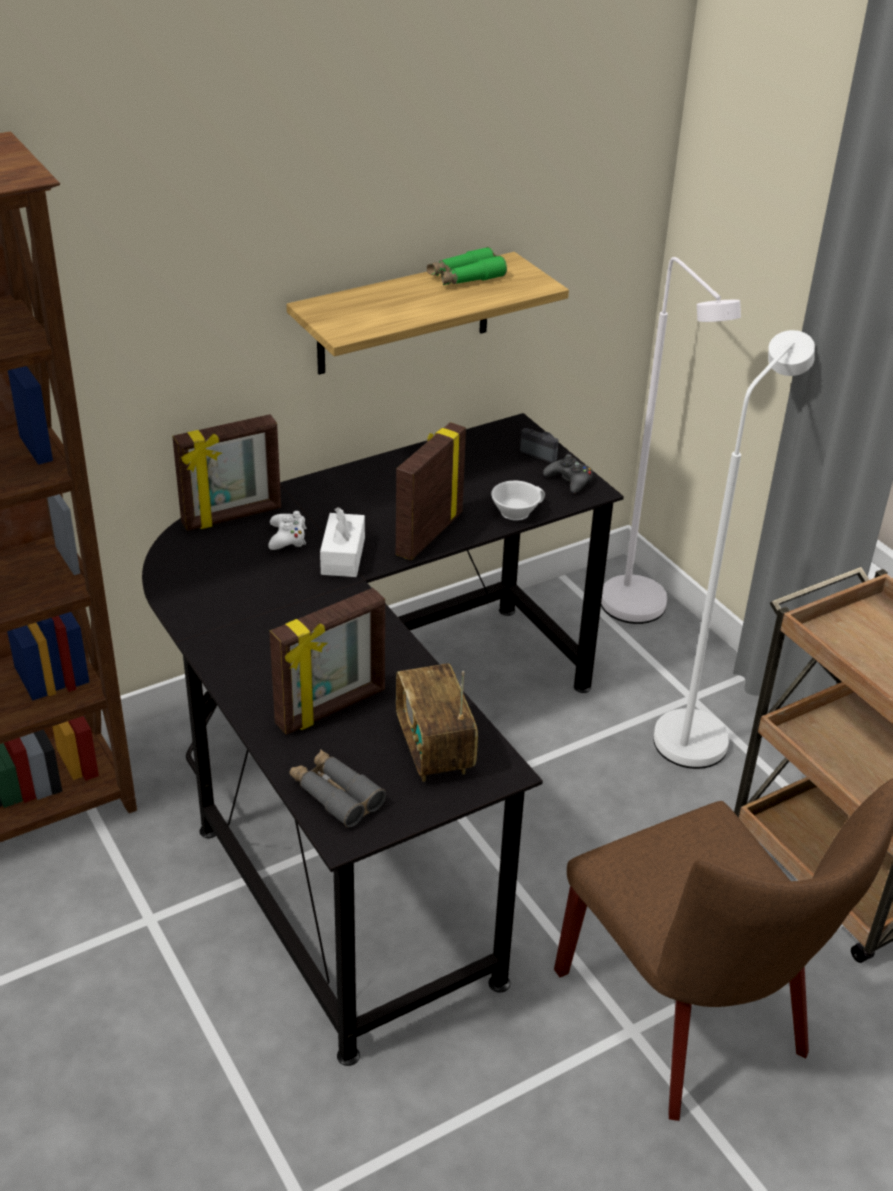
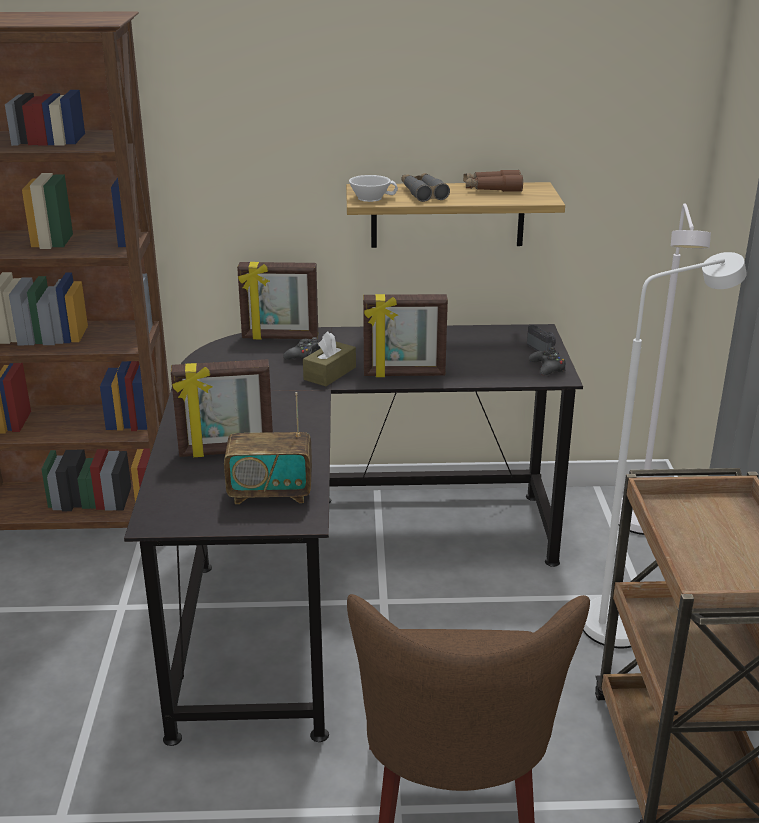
camera: 30 degrees right, 10 degrees down
white game controller [268,511,306,550] -> black game controller [283,337,321,360]
grey binoculars [289,749,386,827] -> grey binoculars moved to [401,173,450,202]
white tissue box [320,507,365,577] -> brown tissue box [303,331,356,386]
picture frame [396,422,466,561] -> picture frame turned 150 degrees counterclockwise [363,294,448,377]
radio [396,663,478,782] -> radio turned 105 degrees counterclockwise [224,392,312,504]
green binoculars [427,247,507,285] -> brown binoculars [463,170,523,192]
white cup [491,481,545,520] -> white cup moved to [349,175,398,202]

